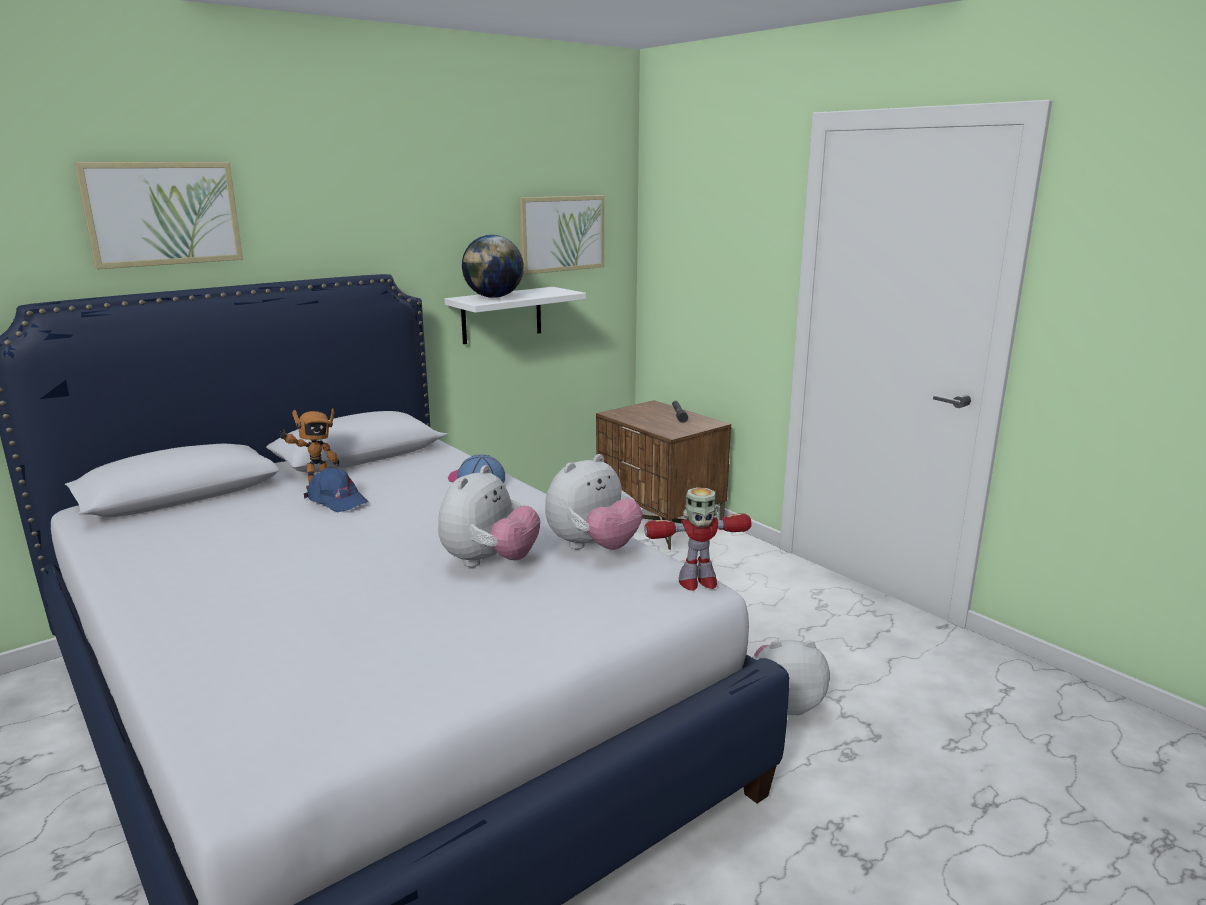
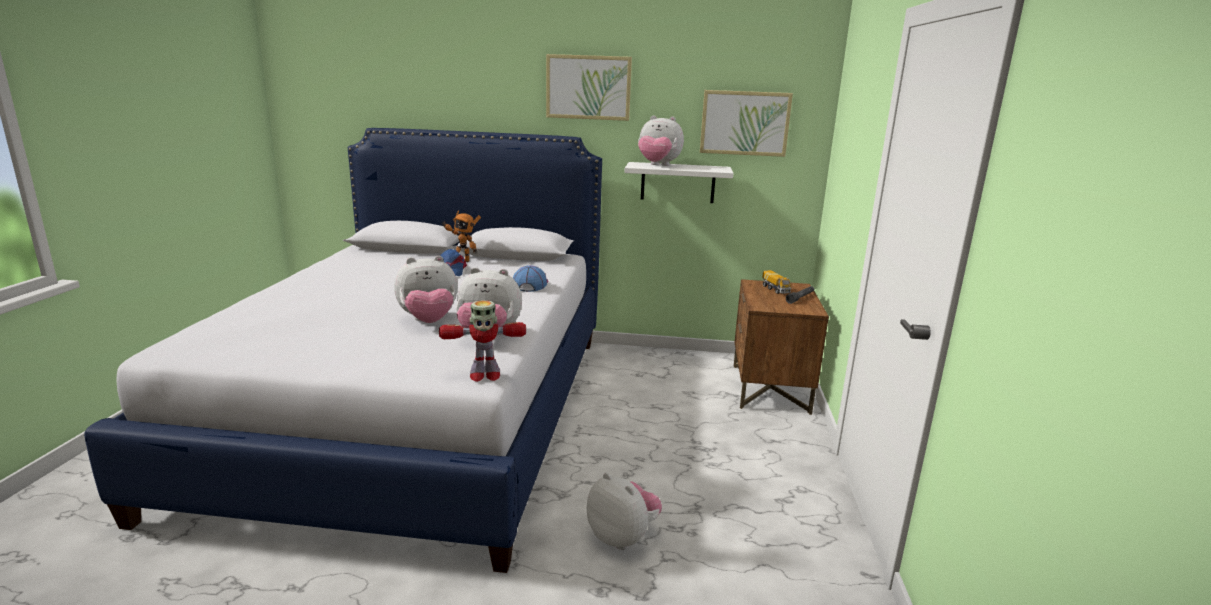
camera: 45 degrees right, 0 degrees up
picture [74,162,243,269] -> picture moved to [546,54,632,121]
globe [462,235,524,298] -> plush toy [638,115,684,166]
toy robot [644,487,752,591] -> toy robot turned 45 degrees counterclockwise [439,300,526,382]
none -> toy truck [762,270,791,294]

